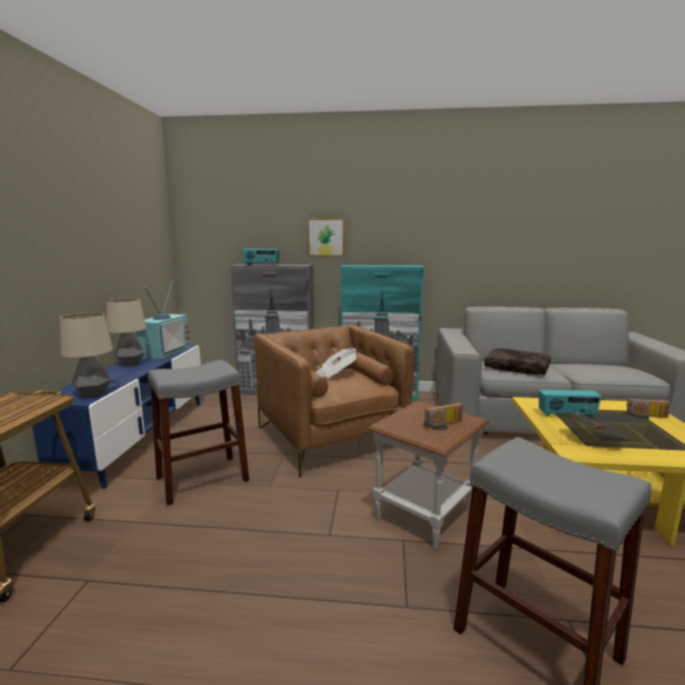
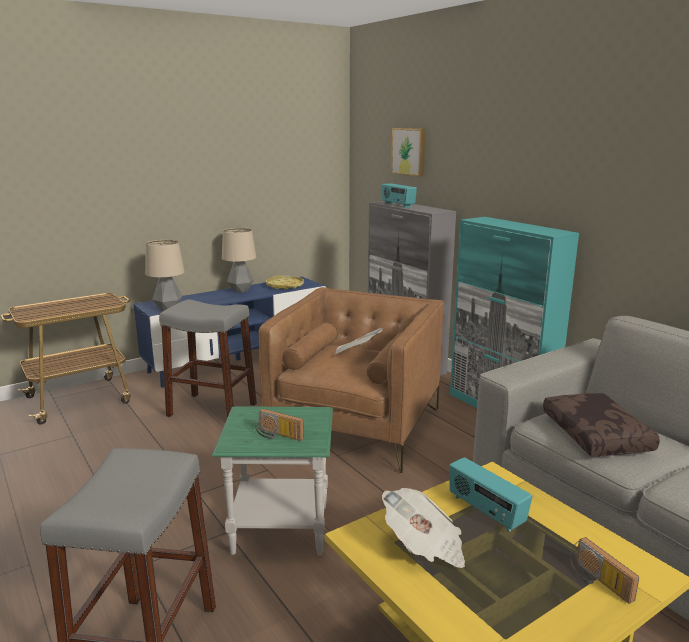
camera: 50 degrees right, 5 degrees up
television [136,281,190,360] -> yellow tray [266,275,304,290]
picture [308,218,345,256] -> picture moved to [391,128,426,177]
brown side table [367,401,490,549] -> green side table [212,406,333,556]

